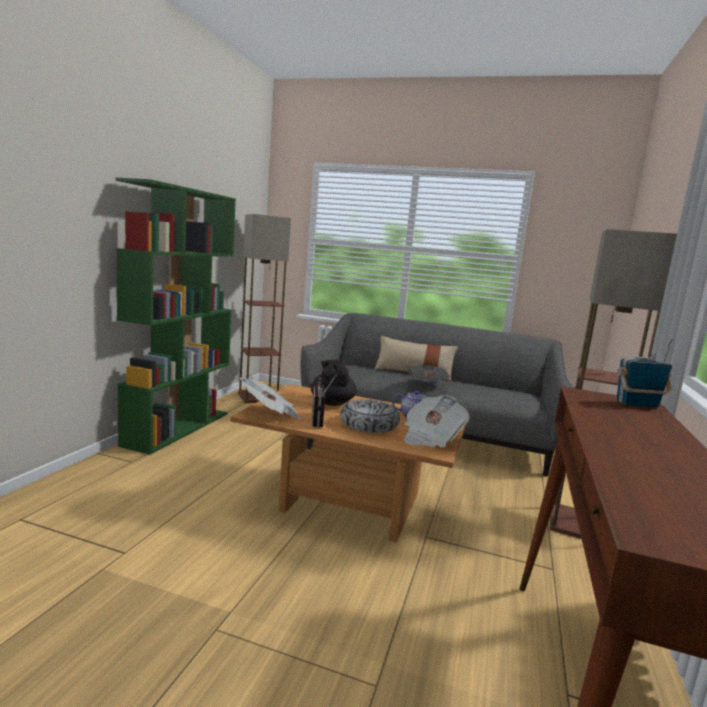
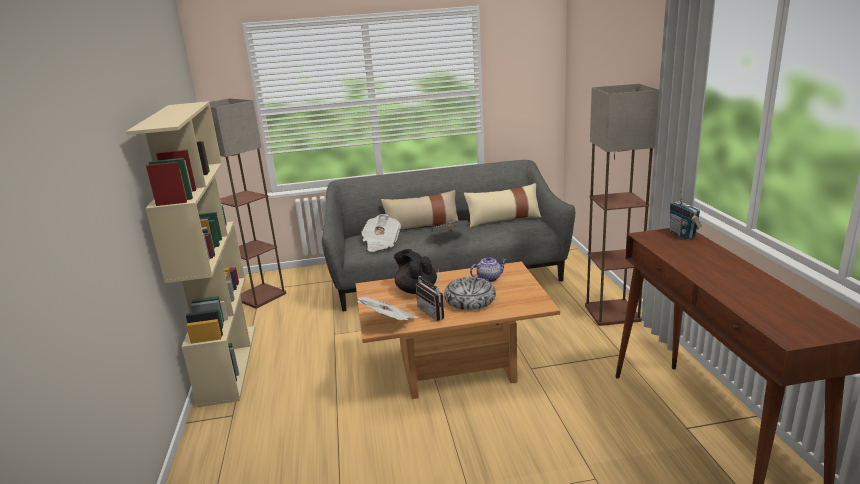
camera: 25 degrees left, 10 degrees up
green bookcase [116,177,236,455] -> beige bookcase [125,101,255,407]
newspaper [404,395,470,448] -> newspaper moved to [361,214,401,252]
radio [617,339,673,408] -> radio turned 75 degrees counterclockwise [670,186,702,239]
none -> beige pillow [464,183,541,228]

